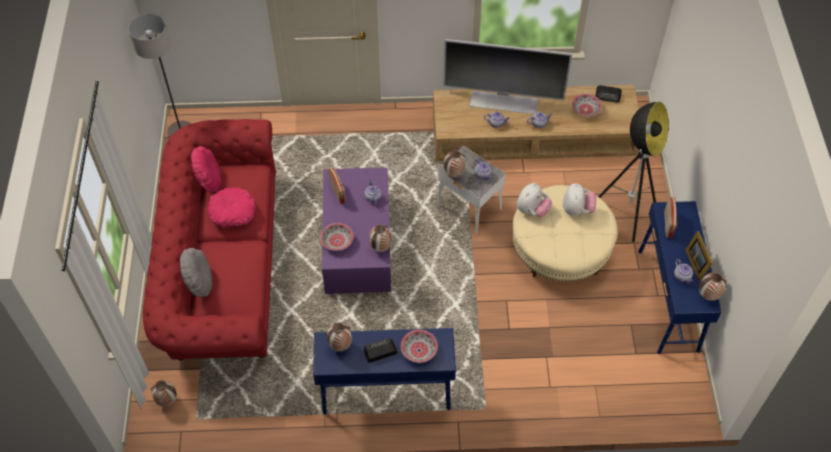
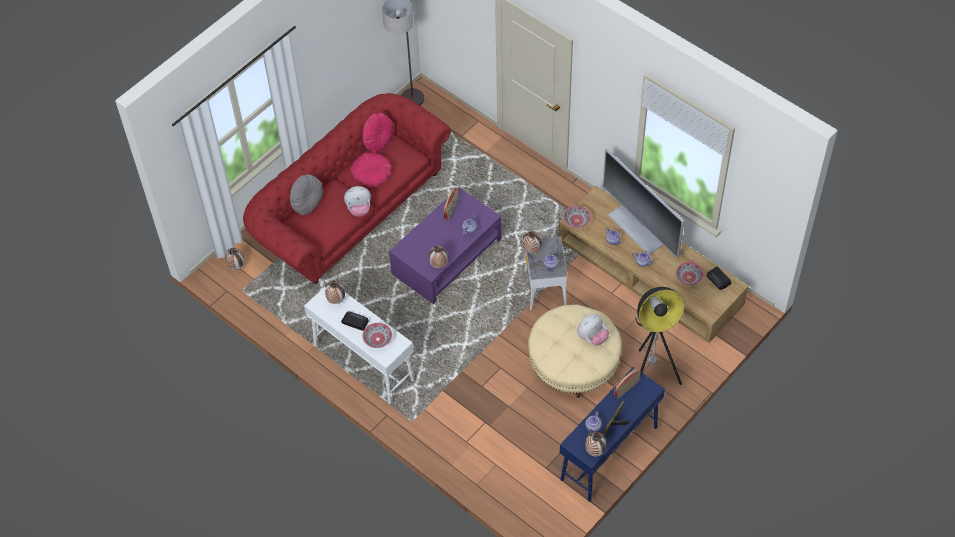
camera: 45 degrees right, 0 degrees up
blue console table [313,328,456,414] -> white console table [304,287,414,404]
bowl [320,223,353,251] -> bowl moved to [563,205,591,228]
plush toy [516,183,552,217] -> plush toy moved to [344,186,371,217]

